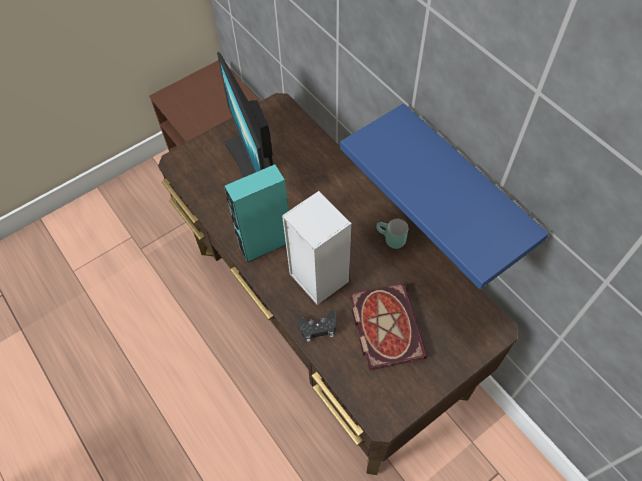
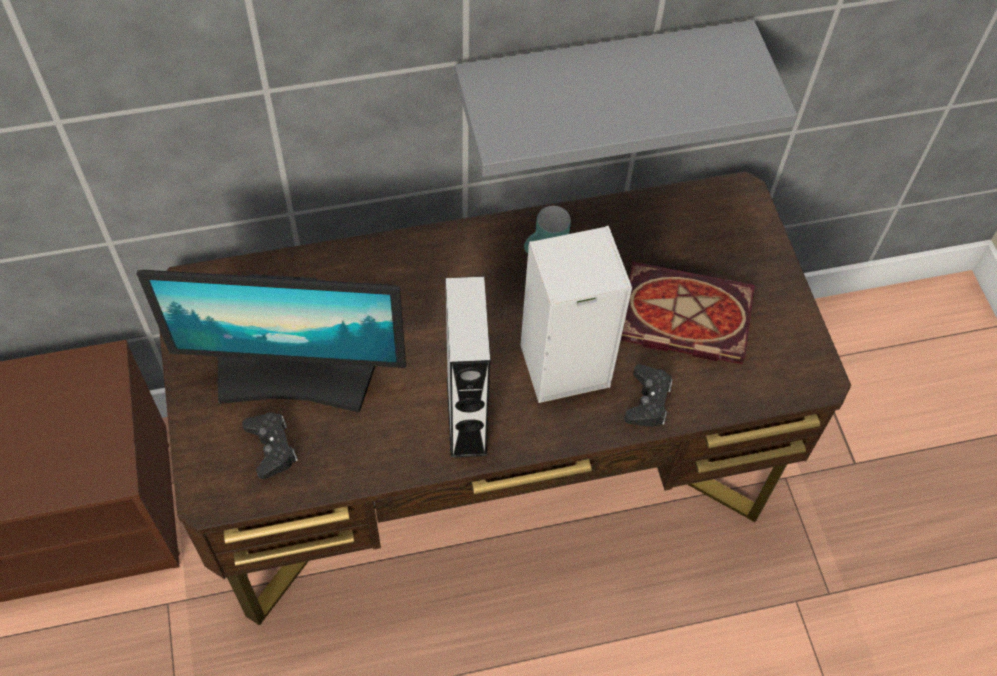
camera: 70 degrees left, 0 degrees up
turquoise speaker [224,164,288,263] -> grey speaker [446,276,490,458]
blue shelf [340,103,549,289] -> grey shelf [455,20,798,177]
none -> black game controller [242,412,298,479]

